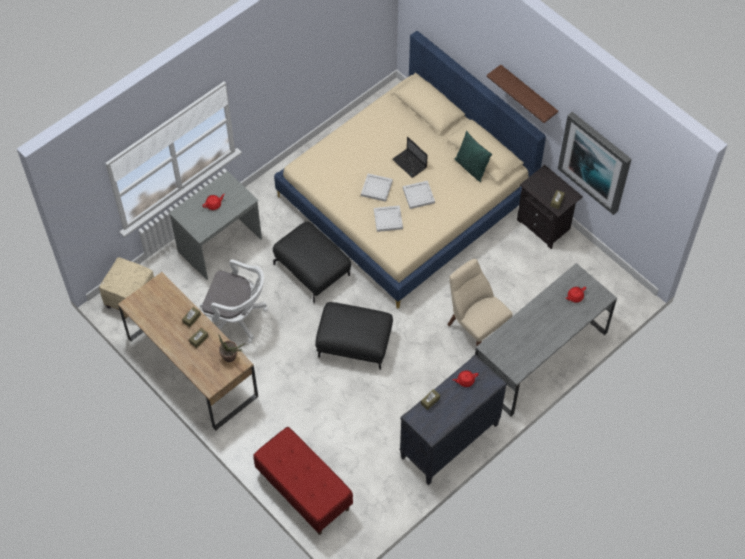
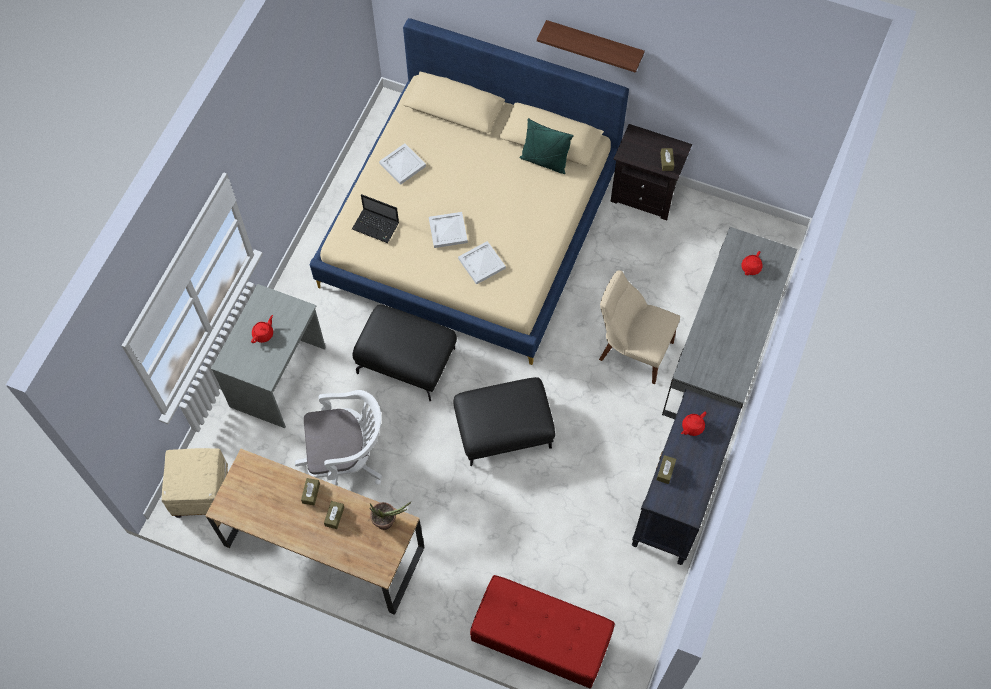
camera: 25 degrees left, 5 degrees up
laptop [392,137,428,178] -> laptop moved to [352,194,399,243]
white tray [403,181,435,209] -> white tray moved to [379,143,426,185]
picture [558,112,632,215] -> none

